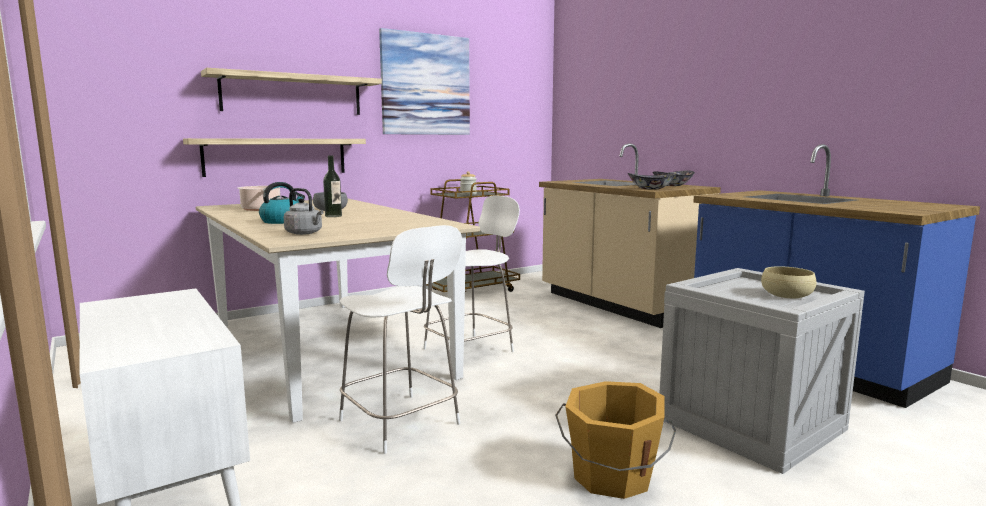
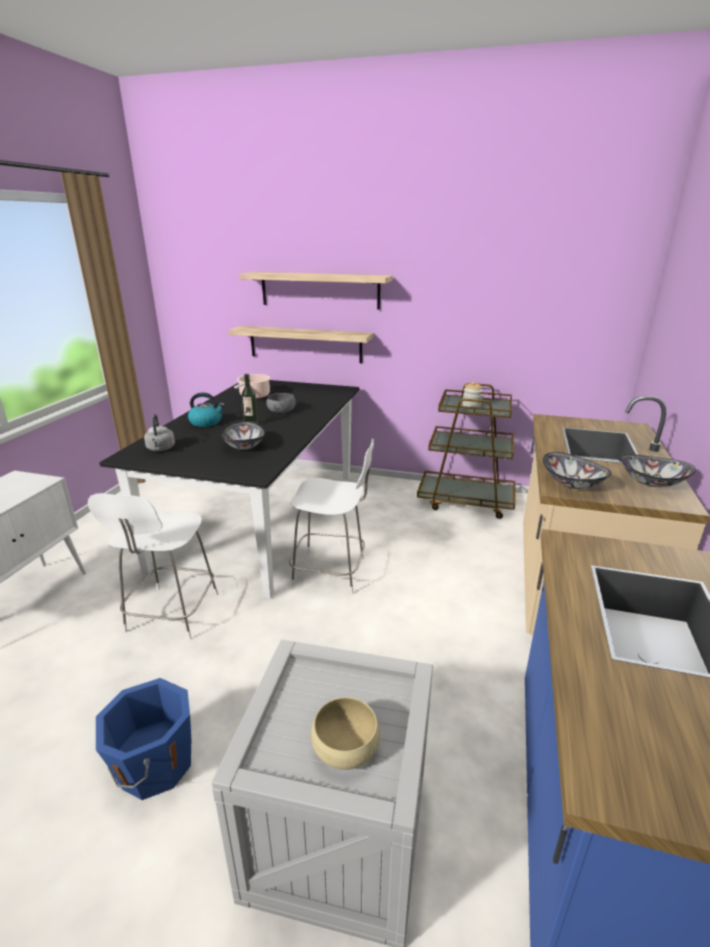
camera: 50 degrees right, 15 degrees up
beige dining table [196,199,480,423] -> black dining table [99,380,360,599]
picture [379,28,470,135] -> none
orange bucket [555,381,676,499] -> blue bucket [96,678,191,800]
none -> bowl [222,422,265,450]

